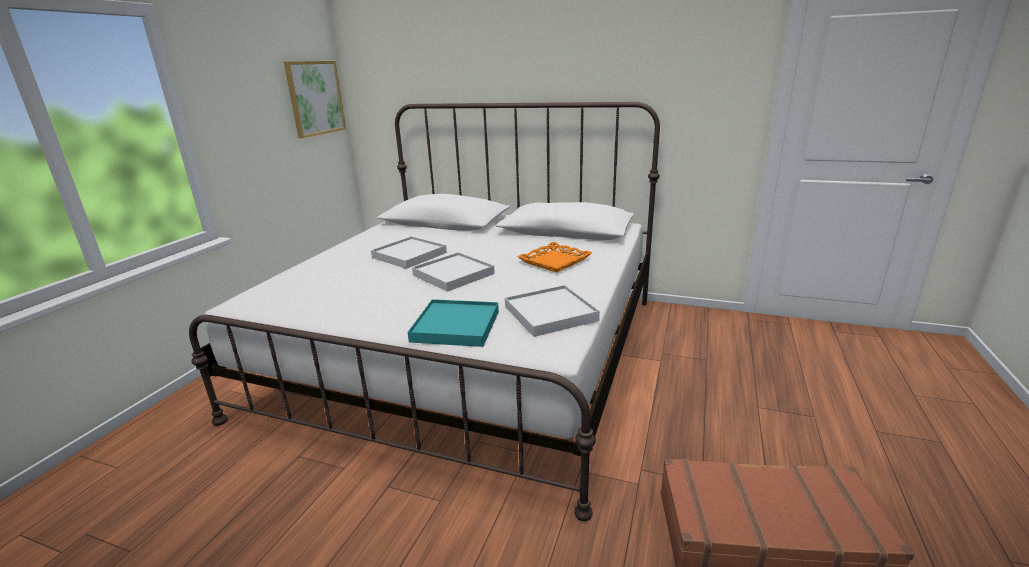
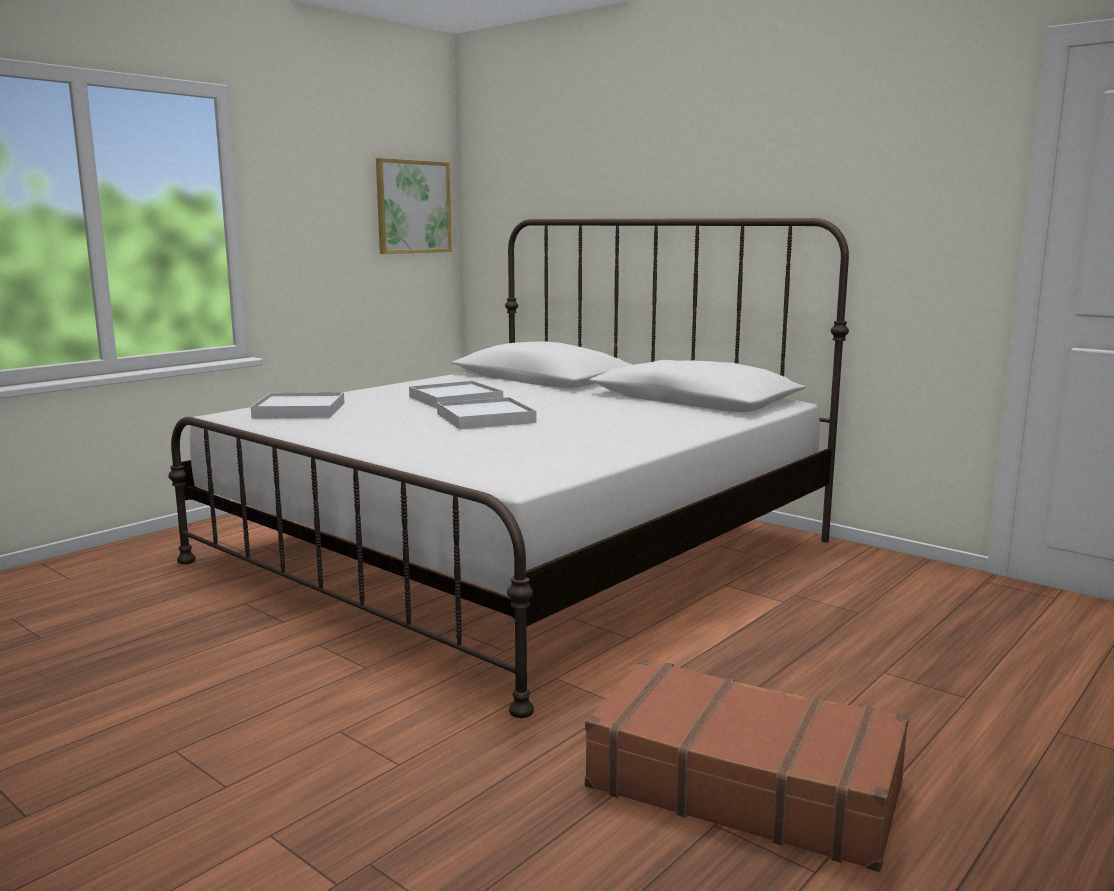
camera: 20 degrees right, 10 degrees down
turquoise tray [408,299,499,347] -> none
white tray [505,285,600,337] -> white tray moved to [251,392,345,418]
orange tray [517,242,593,272] -> none

